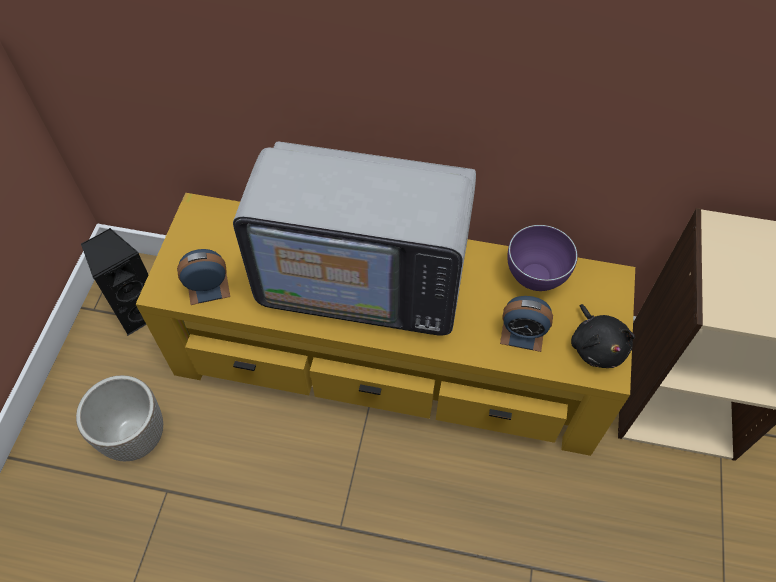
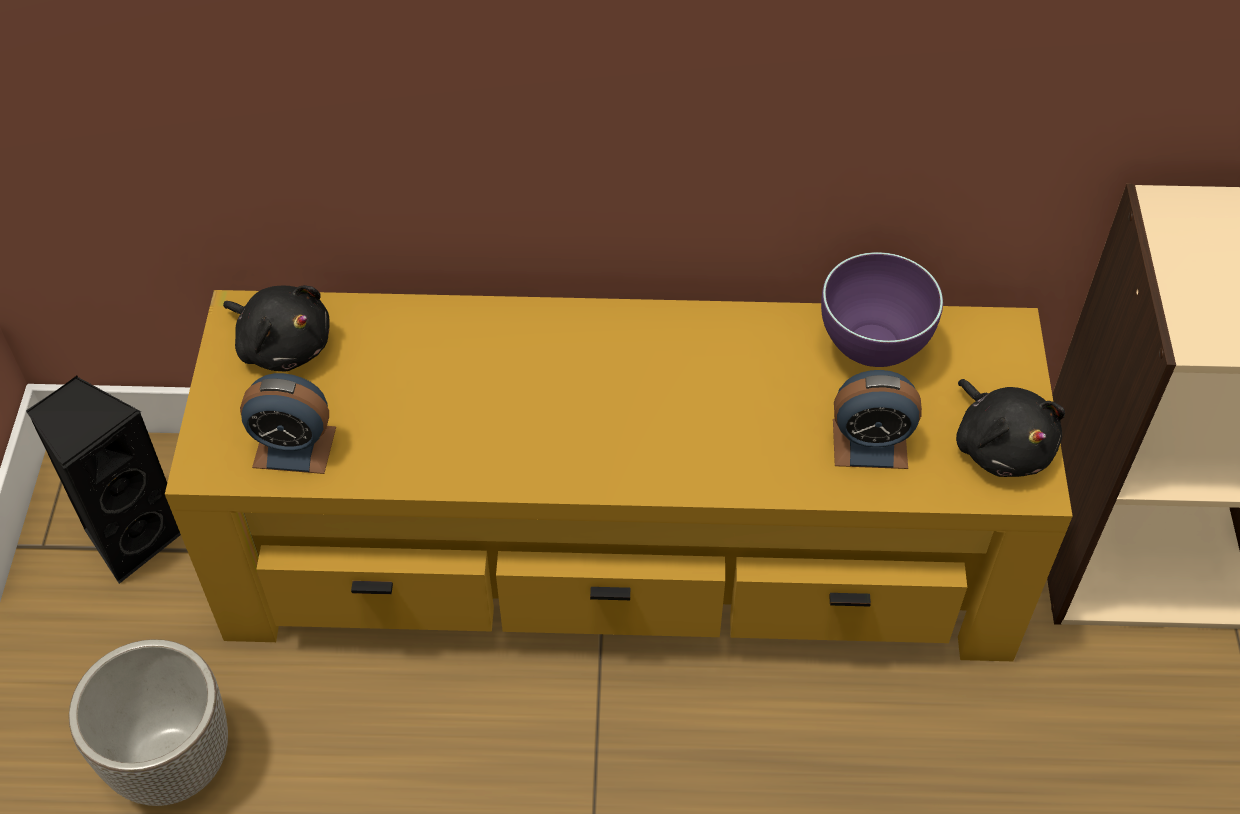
camera: 10 degrees left, 5 degrees down
alarm clock [177,249,230,305] -> alarm clock turned 150 degrees counterclockwise [240,373,336,474]
television [233,142,476,336] -> none
none -> black plush toy [223,285,330,372]

